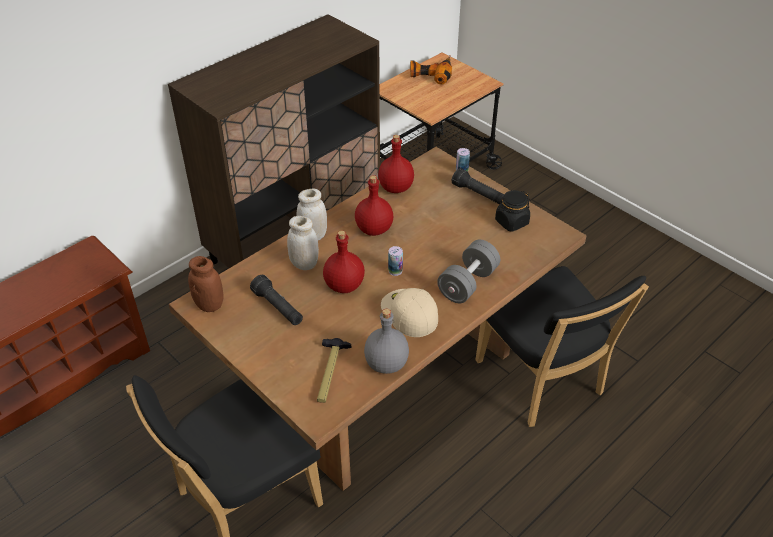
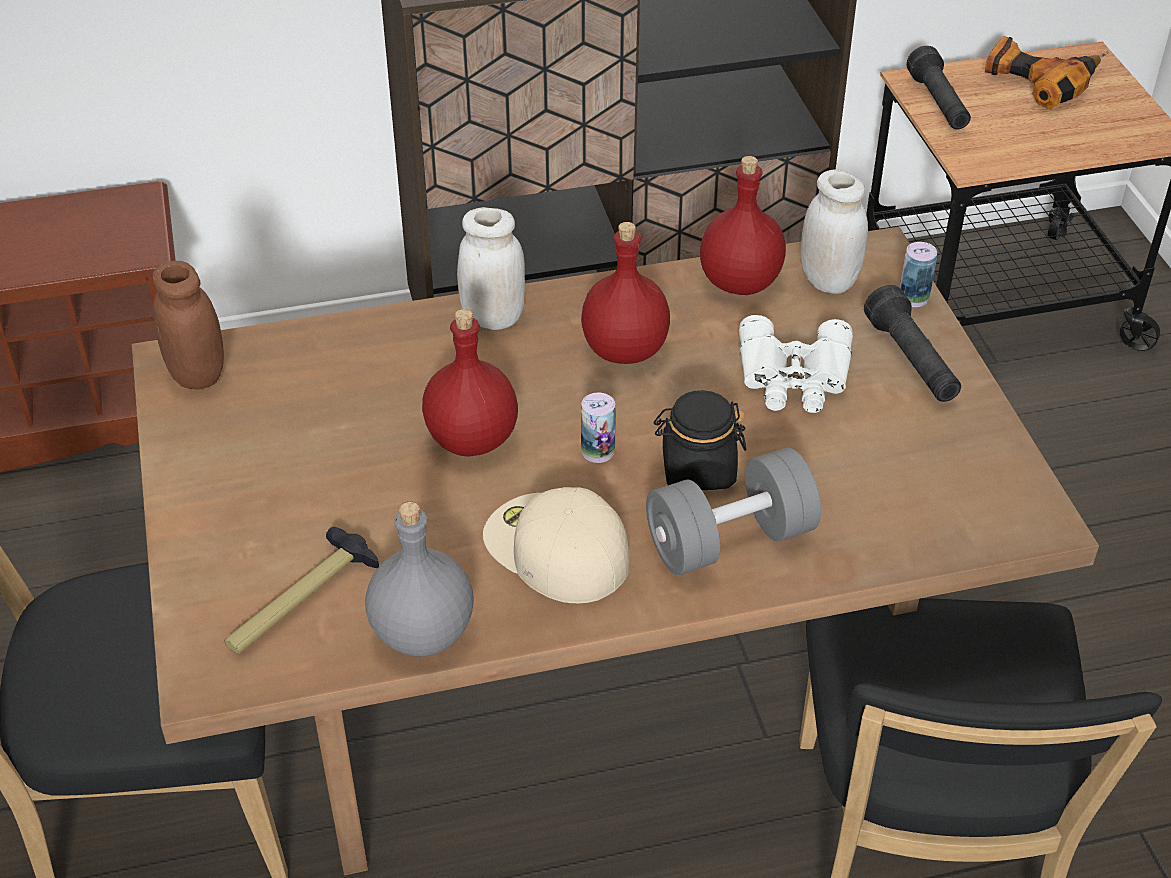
camera: 30 degrees right, 0 degrees up
black flashlight [250,275,303,325] -> black flashlight moved to [907,46,971,129]
white jar [287,216,319,270] -> white jar moved to [800,170,868,294]
beige cap [381,288,438,337] -> beige cap turned 45 degrees counterclockwise [483,487,630,603]
black jar [495,190,530,232] -> black jar moved to [653,390,747,490]
none -> white binoculars [739,315,853,413]

